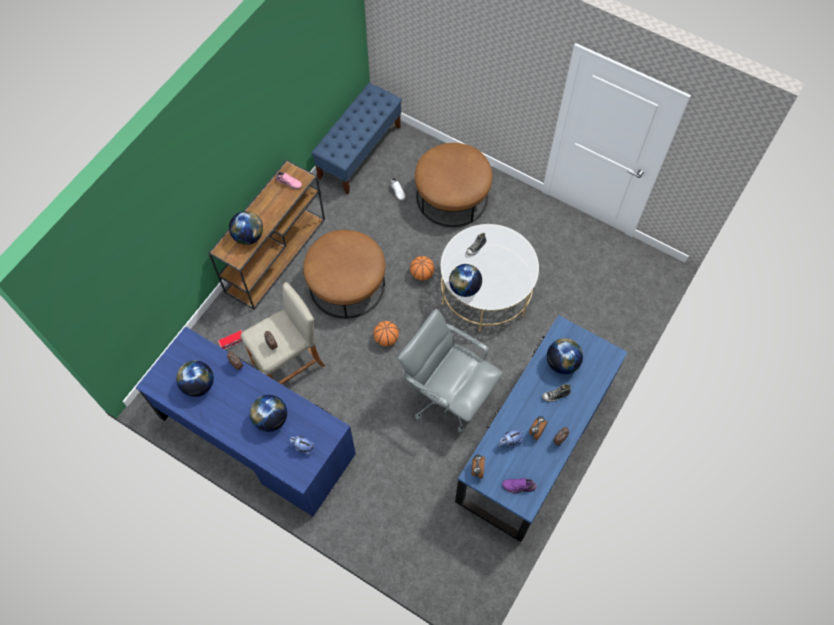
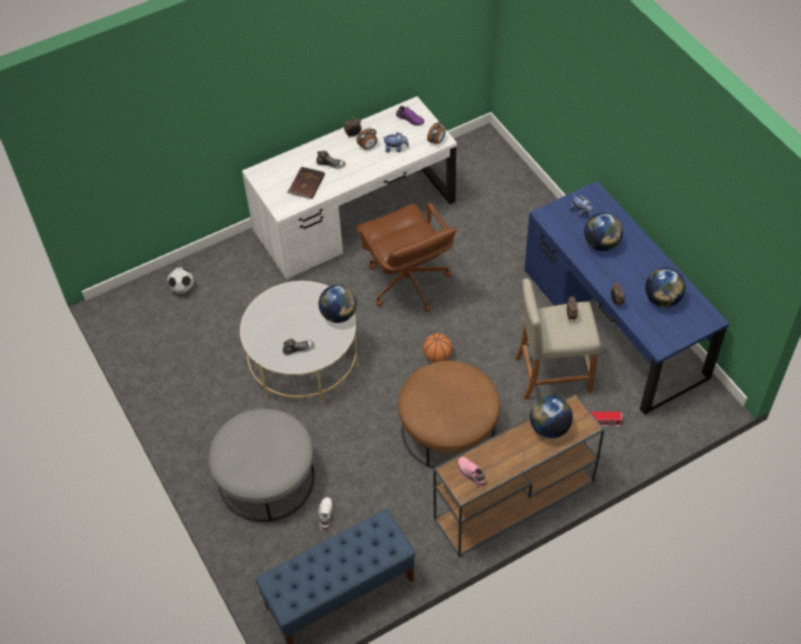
camera: 150 degrees left, 10 degrees down
grey office chair [398,309,503,433] -> brown office chair [356,203,457,312]
basketball [410,256,434,281] -> none
brown ottoman [415,143,493,227] -> grey ottoman [209,409,315,522]
blue desk [455,315,628,542] -> white desk [242,96,457,279]
globe [547,338,583,374] -> brown book [287,167,325,199]
none -> football [167,267,194,294]

